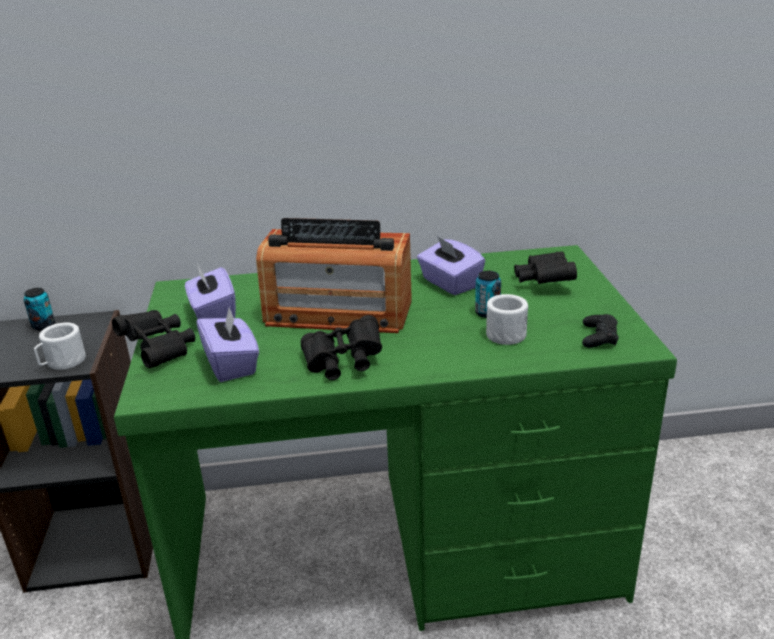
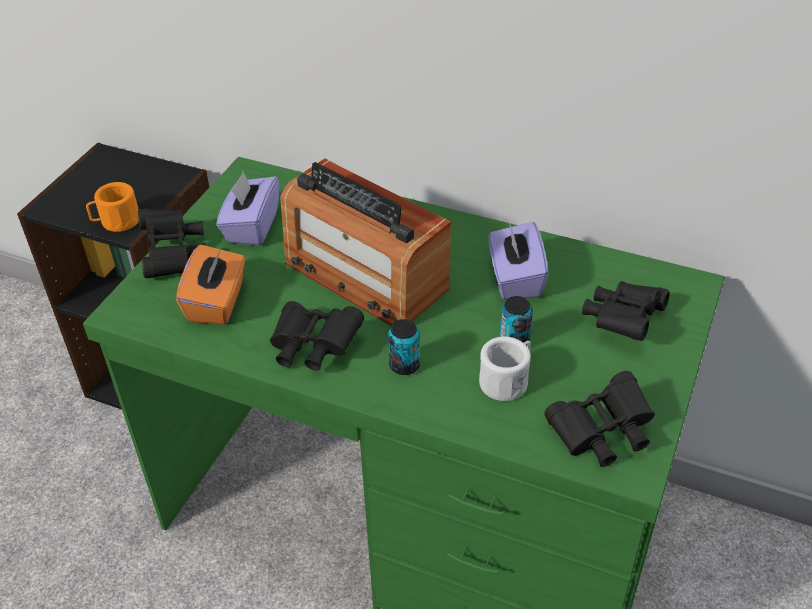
camera: 30 degrees right, 15 degrees up
can [23,288,55,330] -> can moved to [388,319,420,375]
white mug [34,323,86,370] -> orange mug [86,182,139,232]
purple tissue box [196,307,259,382] -> orange tissue box [176,244,245,325]
black game controller [582,314,618,348] -> black binoculars [544,371,655,467]

